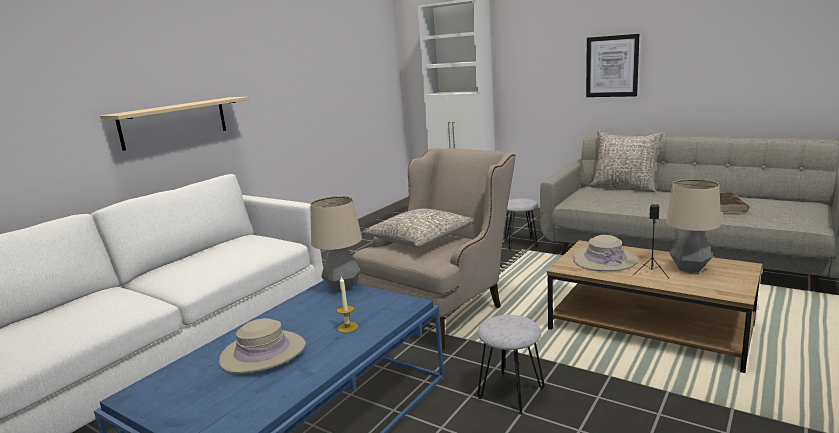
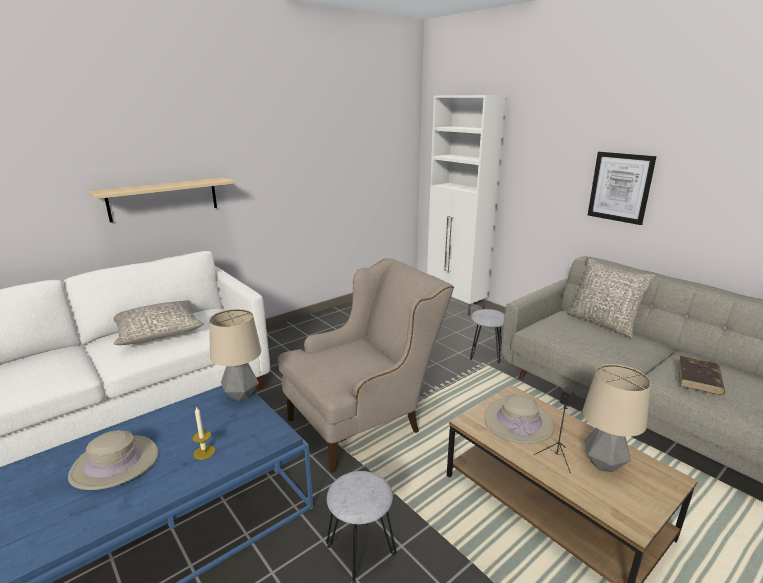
camera: 15 degrees right, 5 degrees up
grey pillow [363,209,474,248] -> grey pillow moved to [114,300,204,345]

